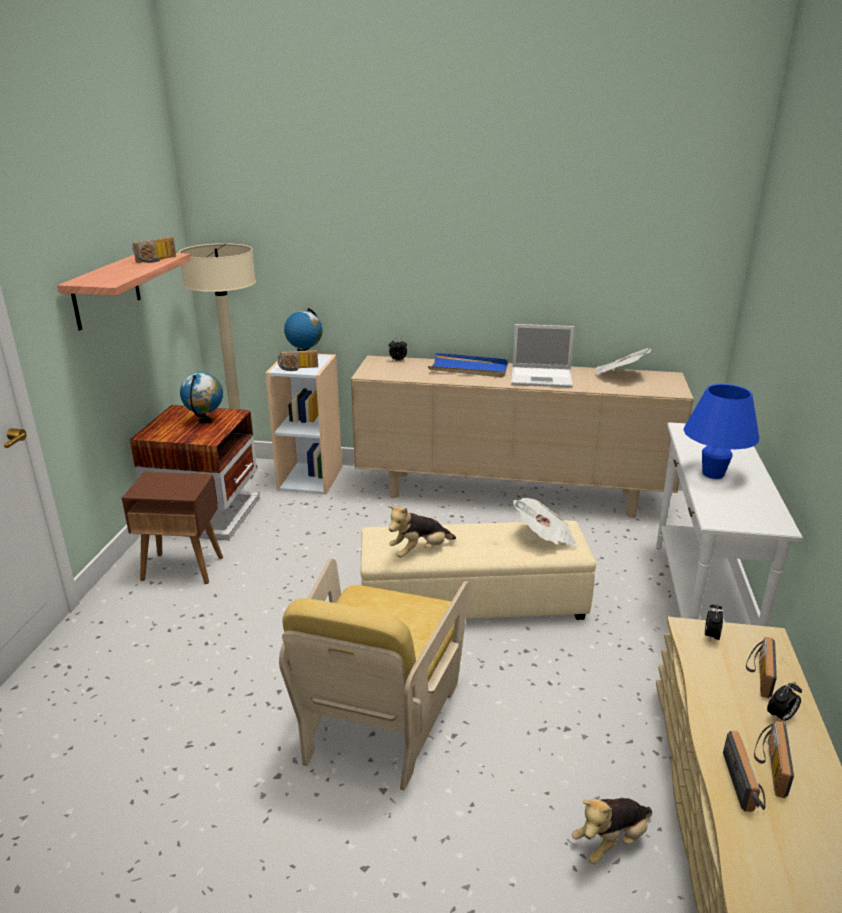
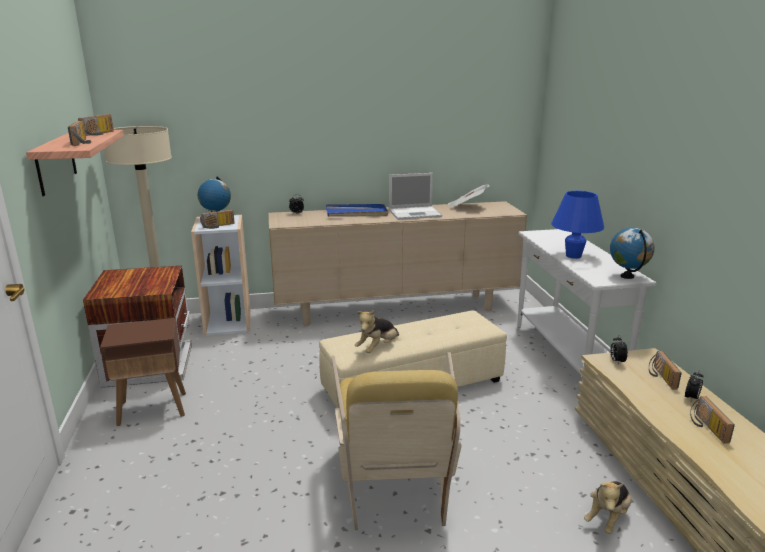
camera: 20 degrees left, 5 degrees down
globe [180,372,223,424] -> globe moved to [610,228,655,279]
newspaper [513,498,578,547] -> none
radio [723,731,766,812] -> radio moved to [68,121,91,146]

